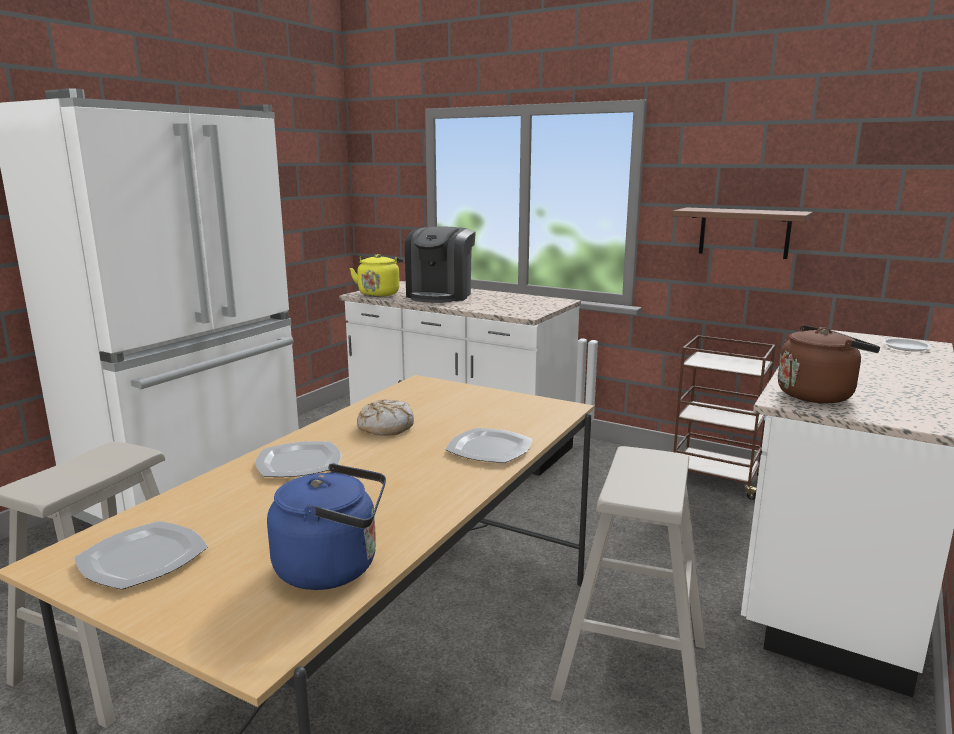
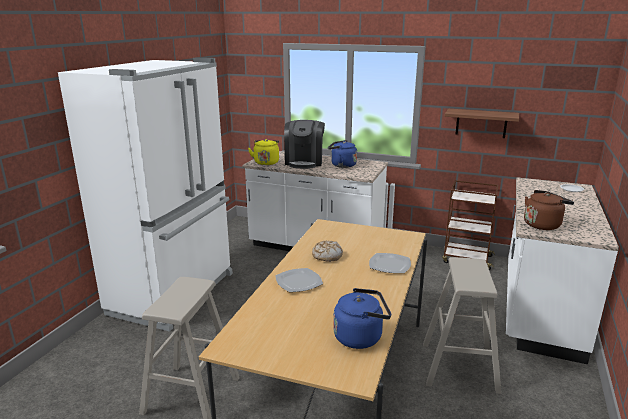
camera: 10 degrees left, 5 degrees up
plate [74,521,208,590] -> none
none -> blue kettle [328,140,357,168]

